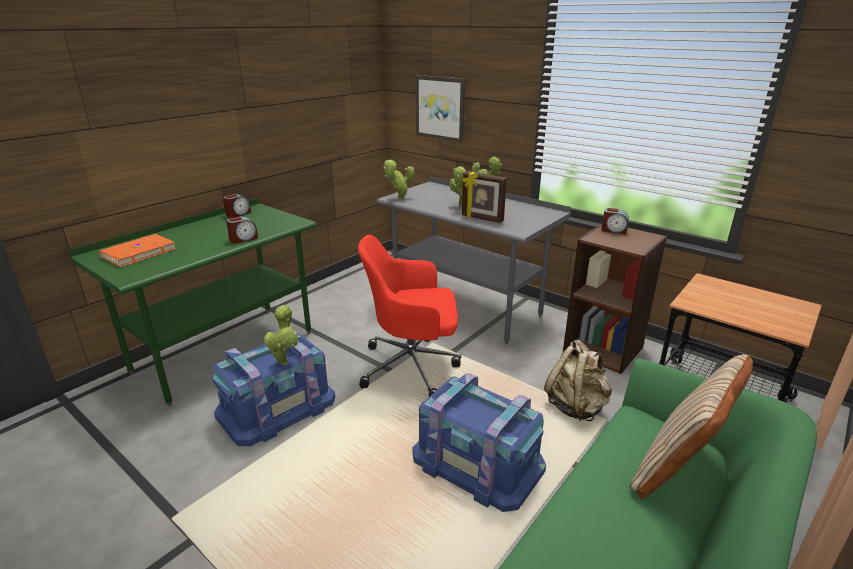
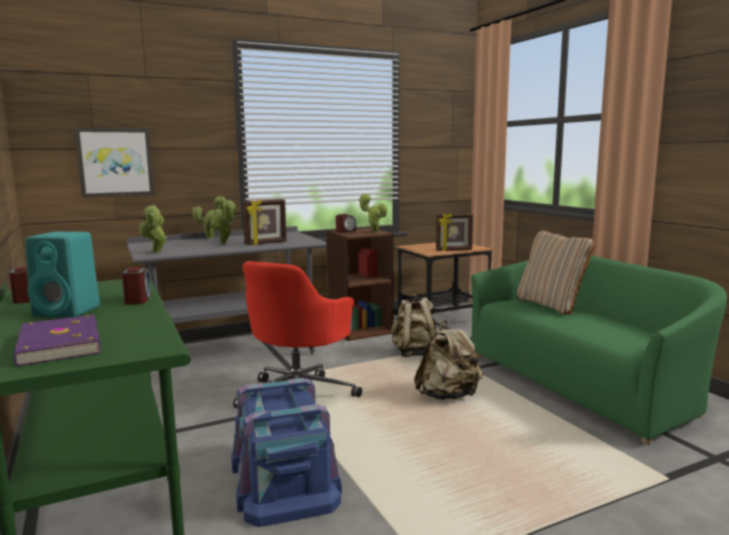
camera: 65 degrees left, 15 degrees down
orange book [99,234,177,267] -> purple book [13,315,101,366]
potted plant [264,305,298,365] -> potted plant moved to [359,193,387,233]
blue storage box [413,373,546,512] -> beige backpack [414,320,483,400]
none -> turquoise speaker [25,232,100,318]
none -> picture frame [436,213,473,251]

